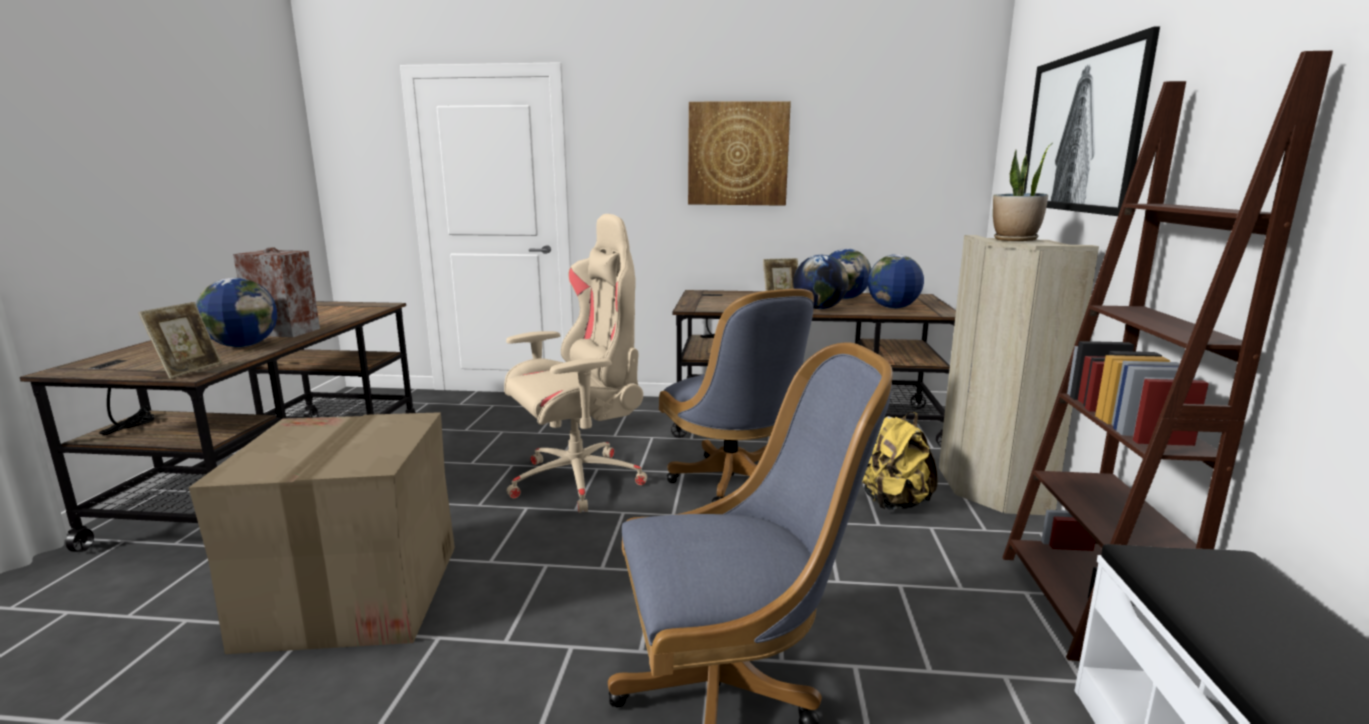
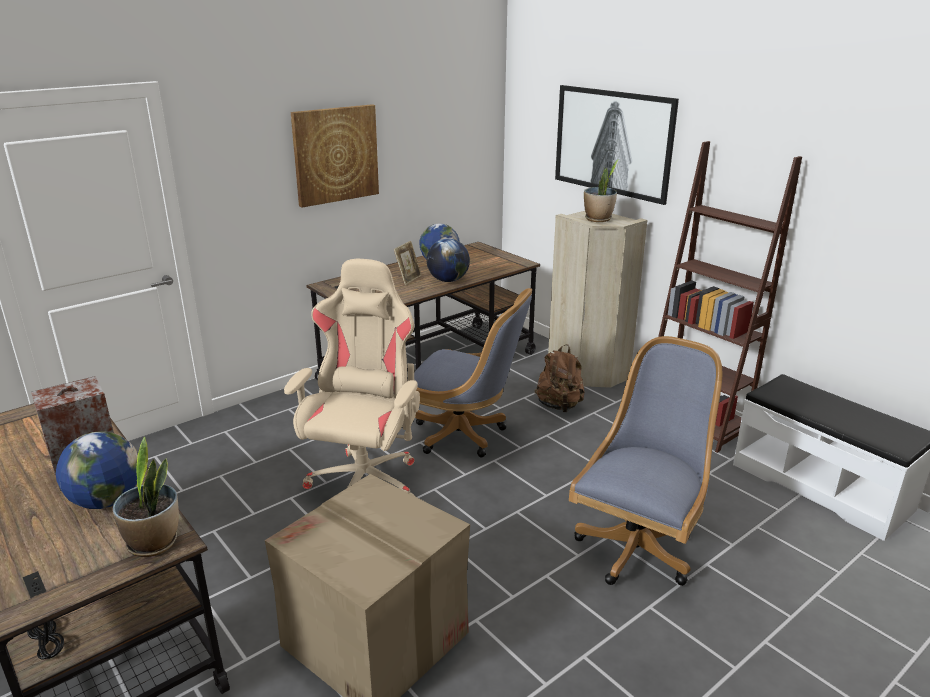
camera: 45 degrees left, 10 degrees up
picture frame [139,302,222,379] -> potted plant [112,436,179,557]
yellow backpack [862,412,938,510] -> brown backpack [535,344,585,412]
globe [868,254,924,309] -> none

